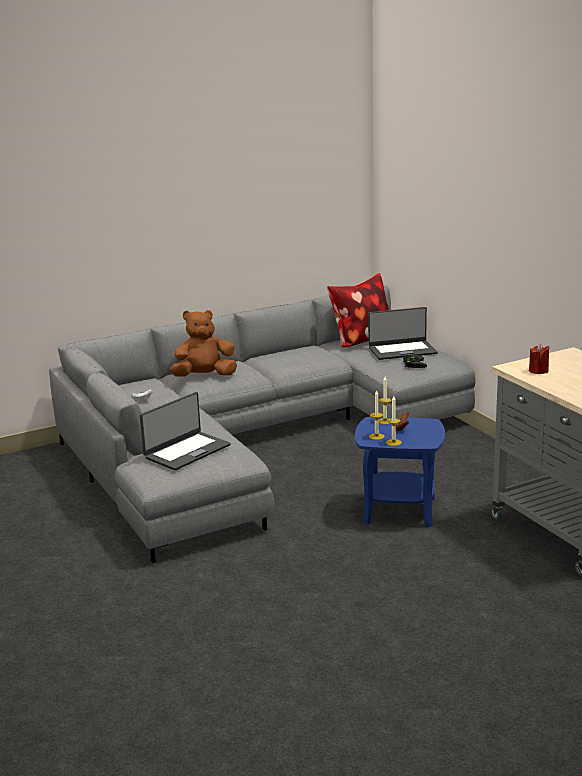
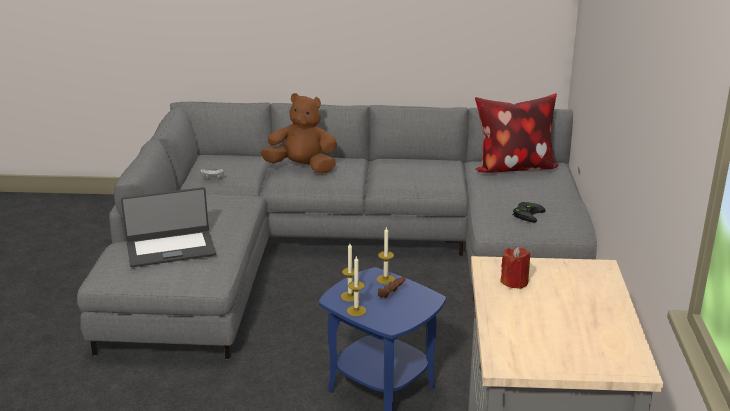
camera: 30 degrees right, 5 degrees up
laptop [368,307,437,360] -> none

